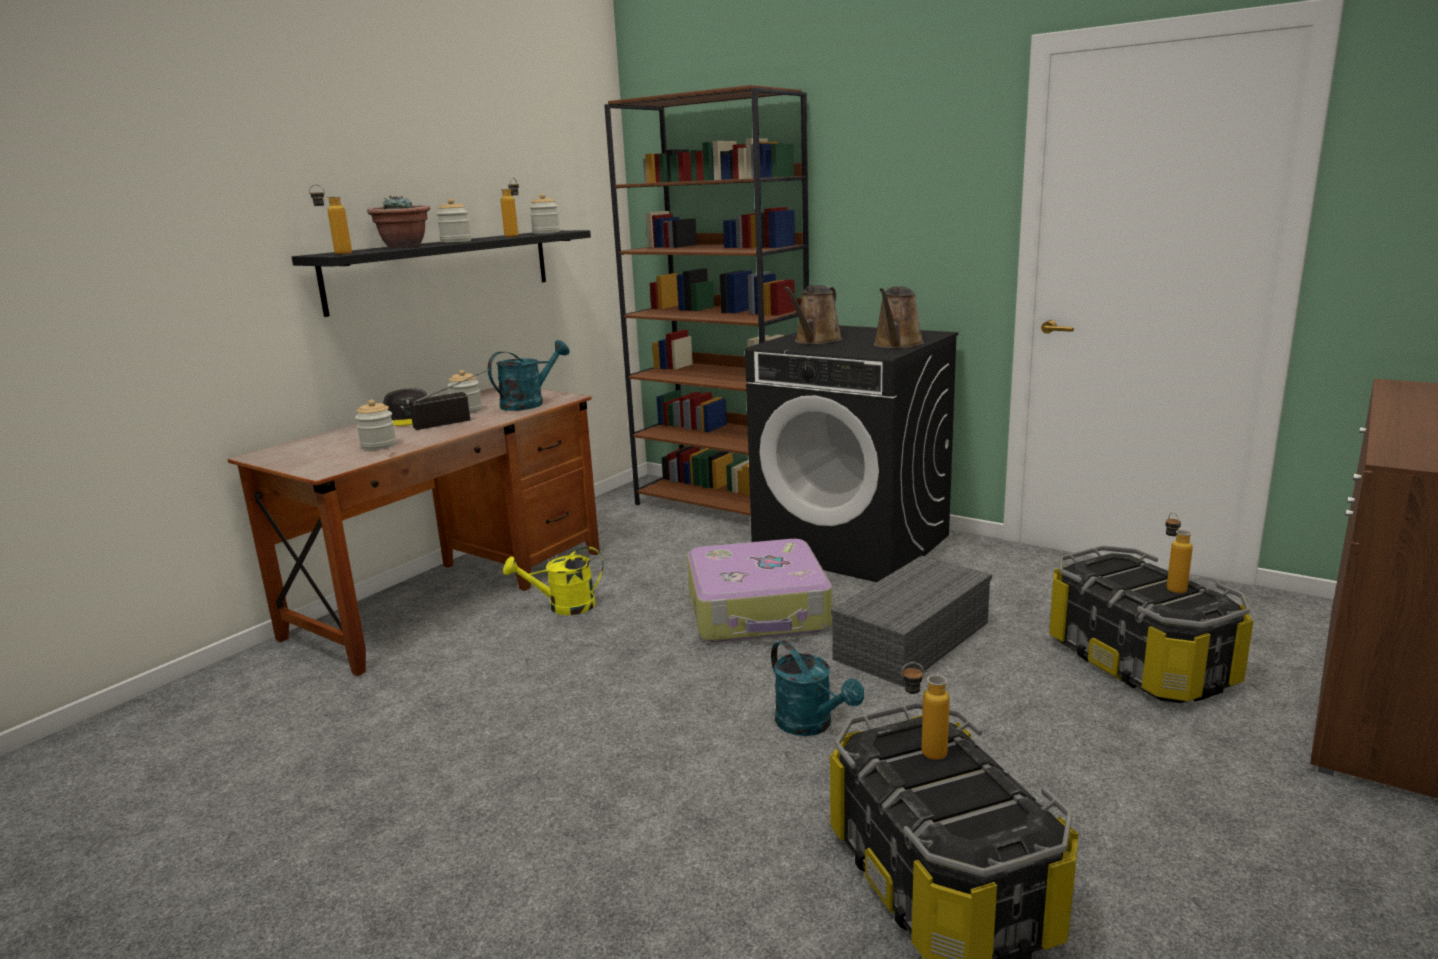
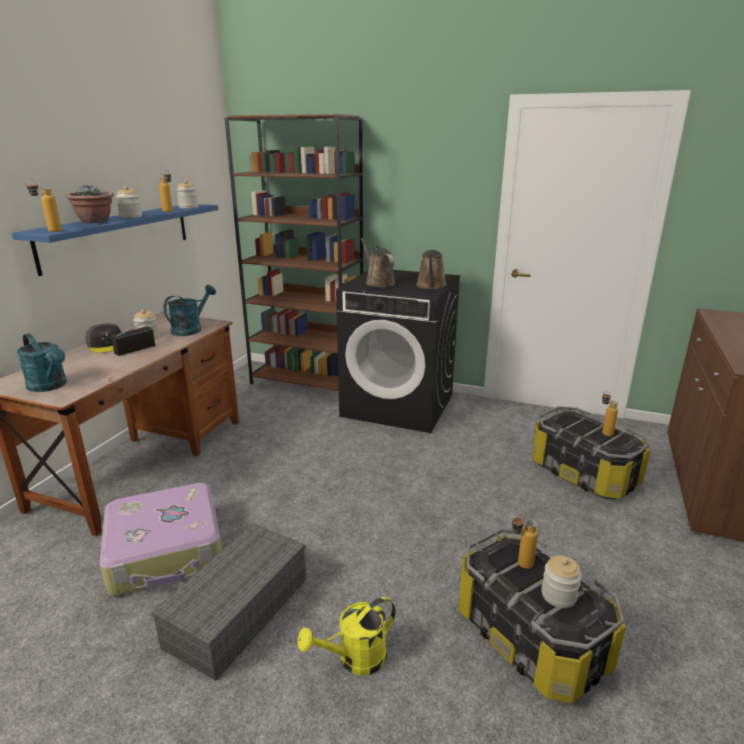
camera: 15 degrees left, 5 degrees up
black shelf [292,230,591,317] -> blue shelf [12,204,219,276]
jar [355,400,396,450] -> jar moved to [541,556,582,608]
yellow watering can [503,547,604,615] -> yellow watering can moved to [297,597,396,676]
suitcase [687,539,832,642] -> suitcase moved to [100,483,222,596]
turquoise watering can [771,640,864,736] -> turquoise watering can moved to [17,334,67,392]
brown watering can [784,285,843,344] -> brown watering can turned 135 degrees clockwise [361,238,395,287]
grey storage box [831,556,992,687] -> grey storage box moved to [151,524,306,681]

